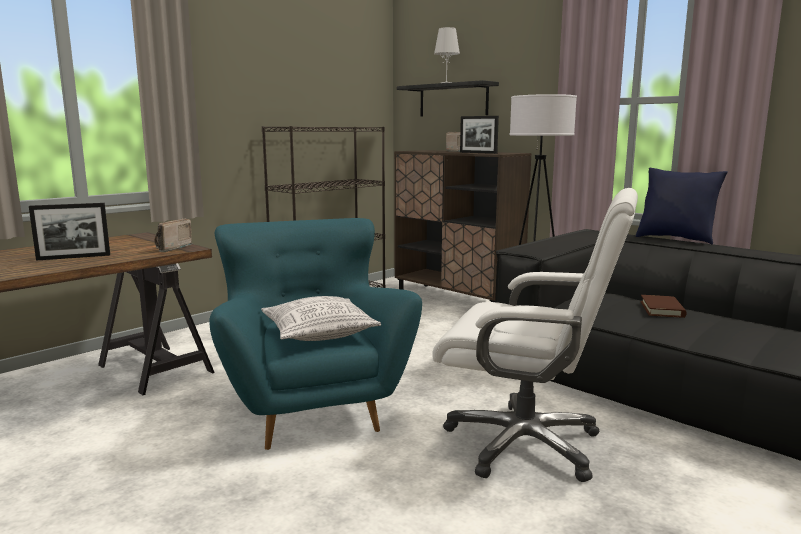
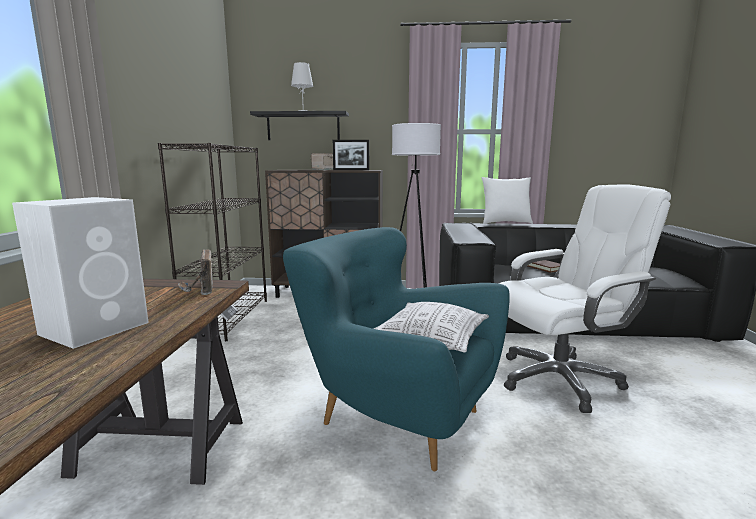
camera: 40 degrees left, 0 degrees up
picture frame [29,203,110,261] -> white speaker [12,197,149,349]
blue pillow [635,168,728,245] -> white pillow [481,177,533,224]

